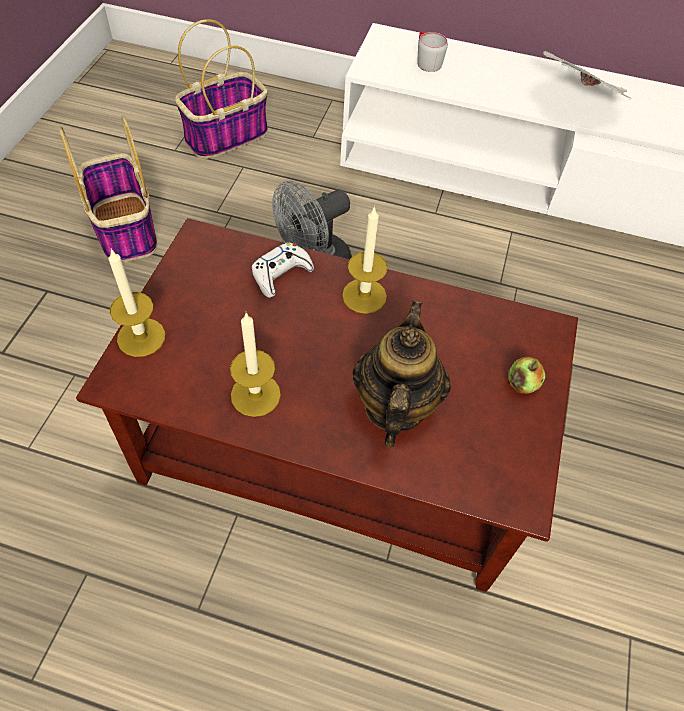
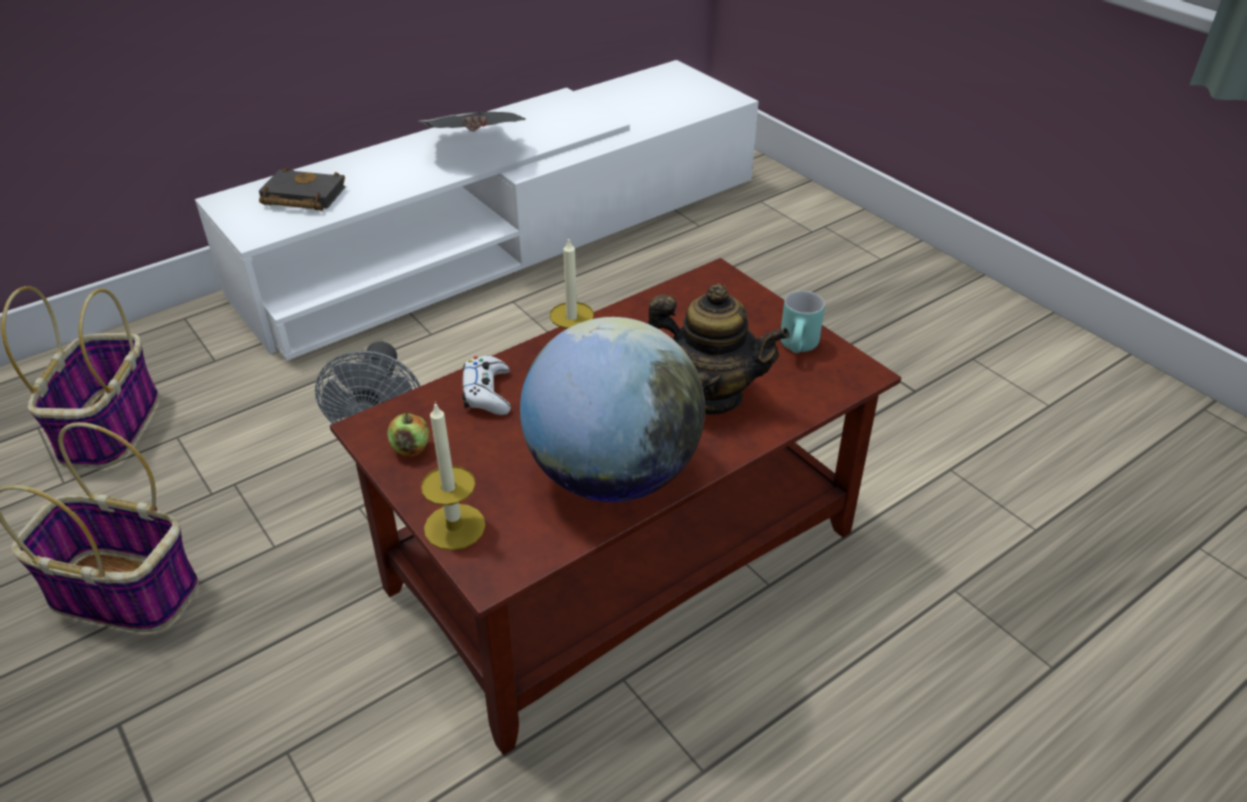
camera: 50 degrees left, 15 degrees down
candle [230,313,281,417] -> globe [520,317,705,502]
teapot [353,301,451,447] -> teapot turned 150 degrees clockwise [647,284,790,414]
grey mug [417,31,448,72] -> black book [259,167,346,211]
apple [508,357,545,394] -> apple moved to [387,412,429,456]
none -> turquoise mug [780,291,825,353]

